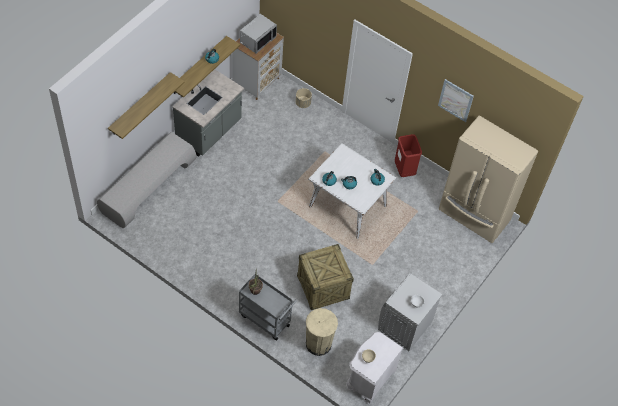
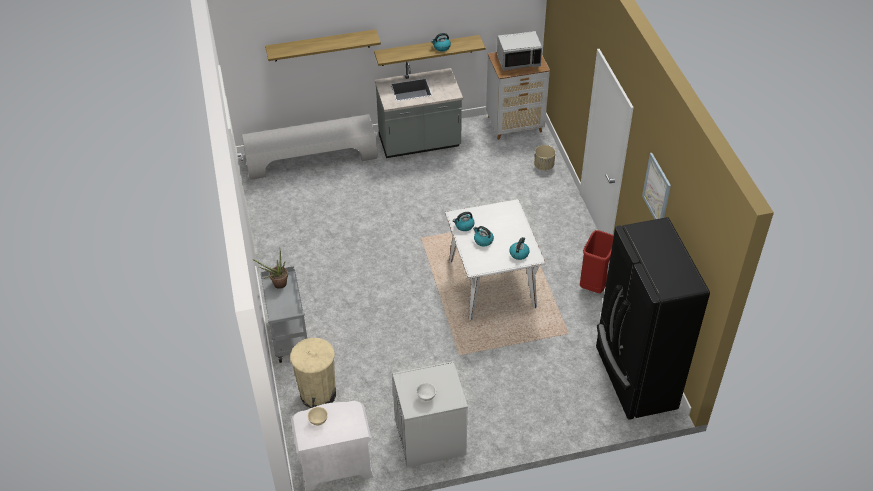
camera: 45 degrees right, 10 degrees down
crate [297,244,354,310] -> none
beige fridge [439,116,538,243] -> black fridge [596,217,710,420]

